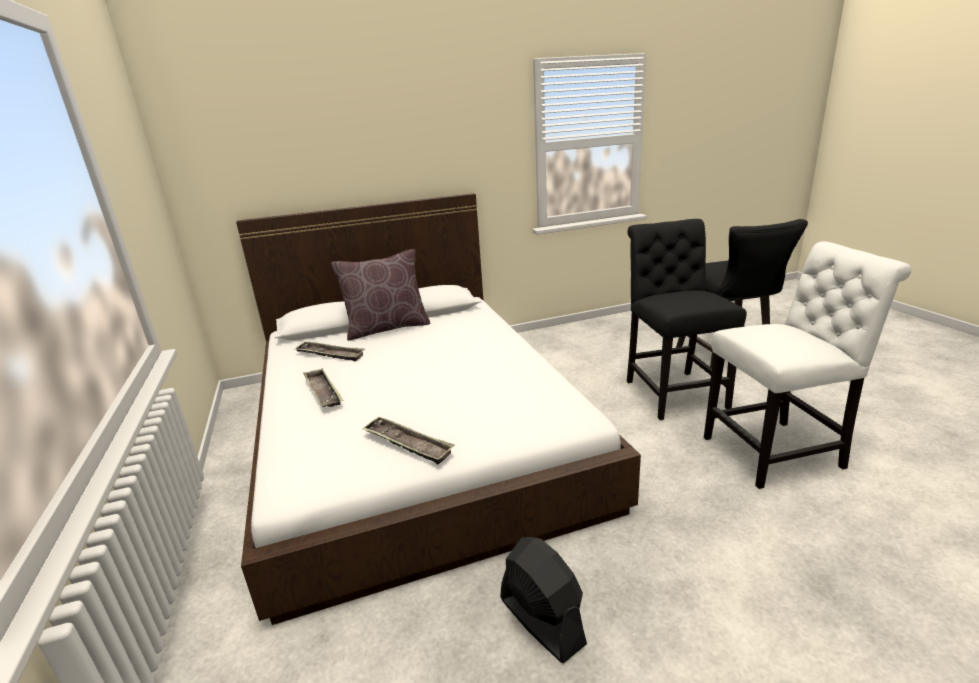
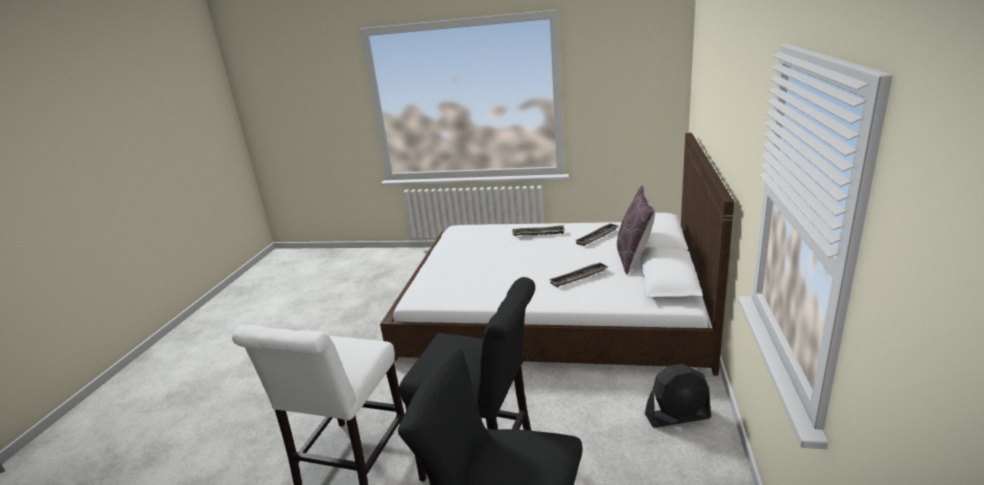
camera: 120 degrees right, 0 degrees up
tray [362,416,455,464] -> tray moved to [548,262,608,287]
black fan [500,537,587,663] -> black fan moved to [645,364,711,428]

